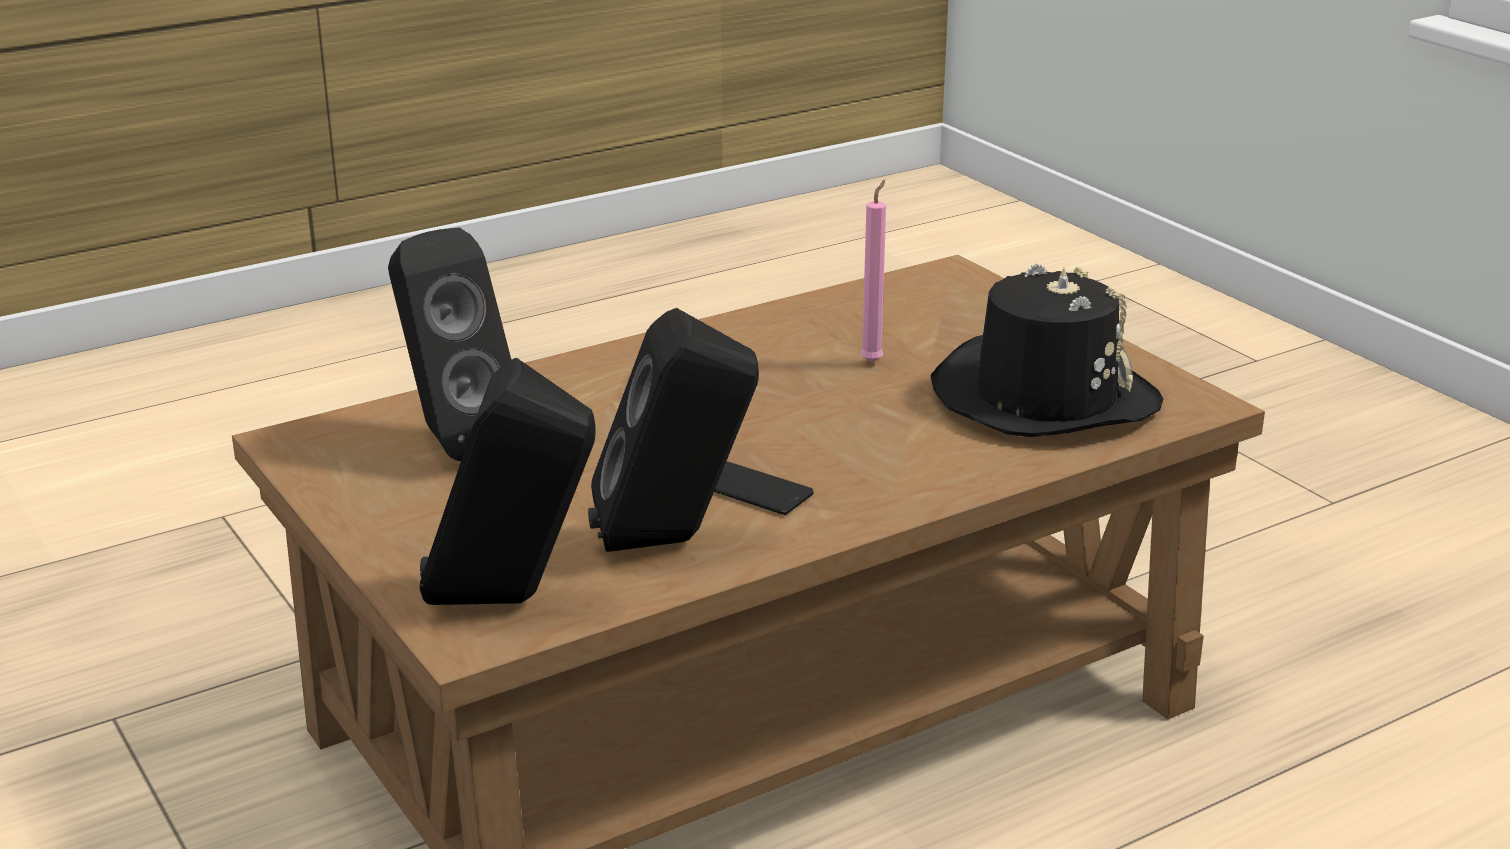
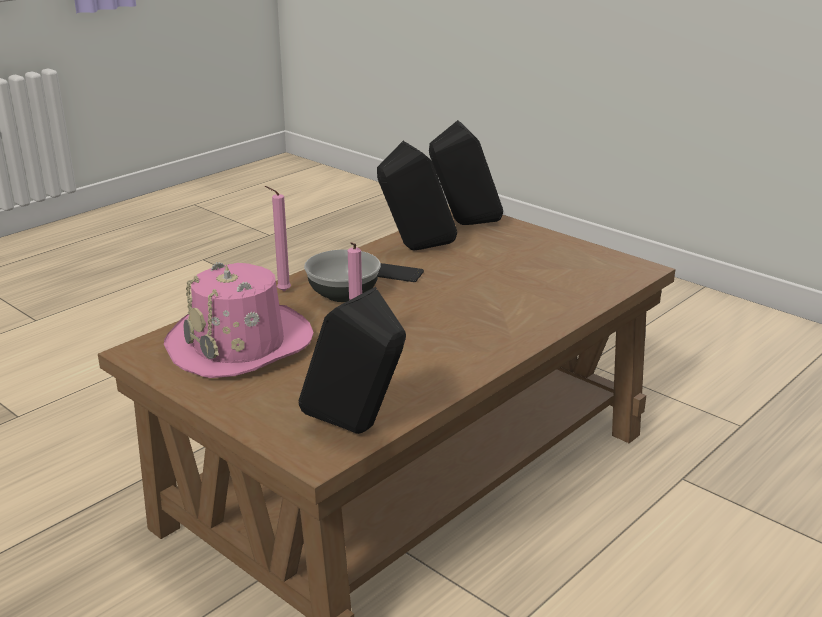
camera: 165 degrees right, 0 degrees up
black speaker [388,227,511,461] -> black speaker moved to [298,287,406,434]
black hat [931,263,1163,437] -> pink hat [164,262,314,378]
none -> pink candle [265,186,291,291]
none -> bowl [304,249,381,302]

